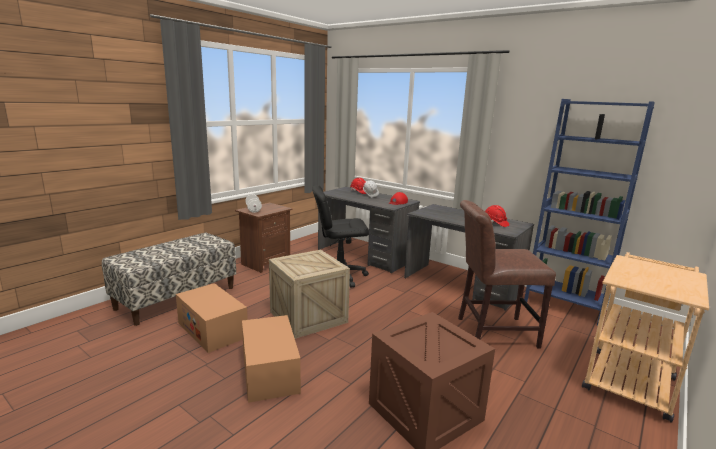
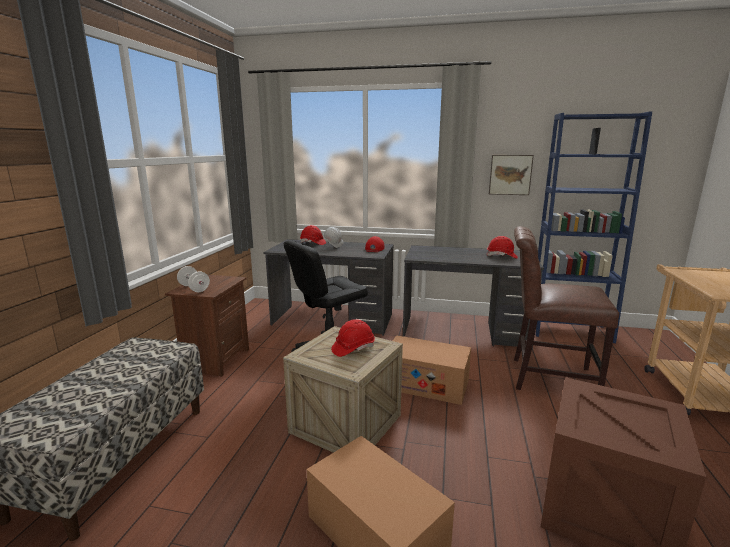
camera: 25 degrees left, 0 degrees up
cardboard box [176,283,248,353] -> cardboard box moved to [393,335,471,405]
brown chair [458,200,556,348] -> brown chair turned 45 degrees clockwise [514,226,619,390]
none -> red hard hat [331,319,375,357]
none -> picture [489,155,534,195]

